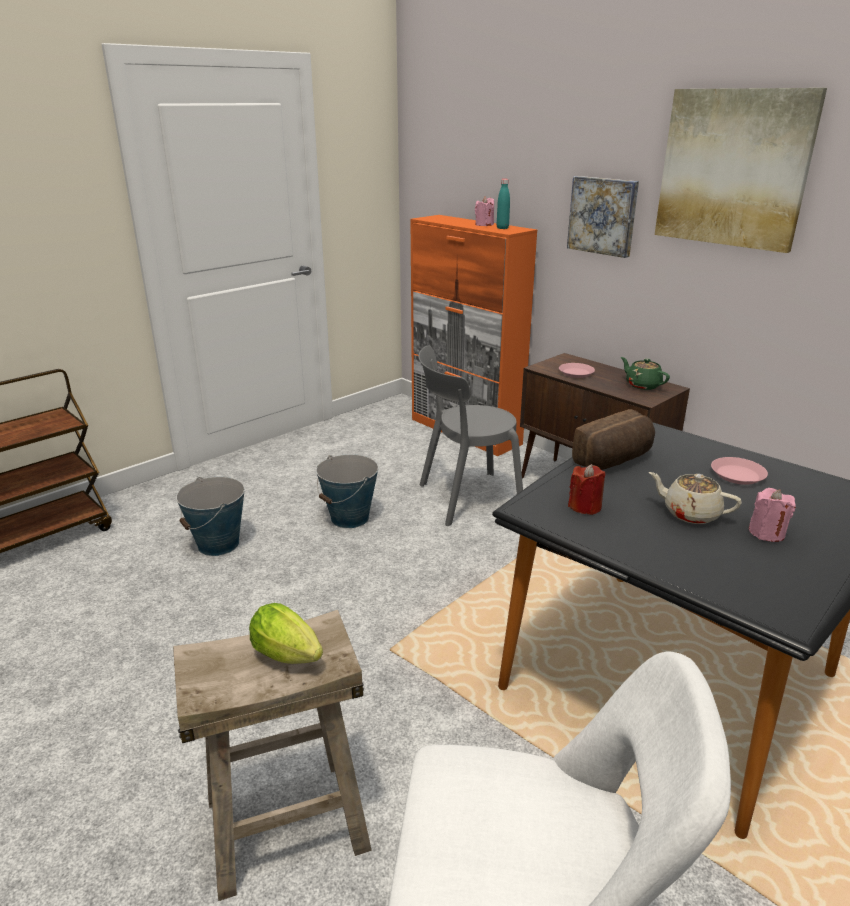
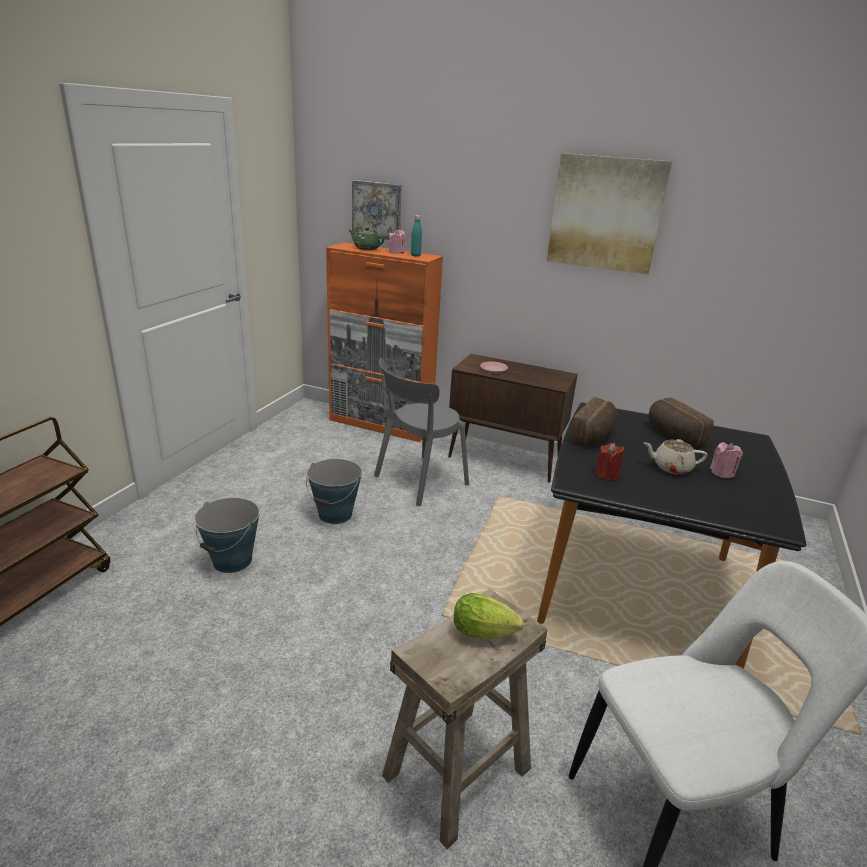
camera: 25 degrees left, 0 degrees up
picture [567,176,639,258] -> picture moved to [352,180,402,240]
green teapot [621,357,670,390] -> green teapot moved to [349,228,384,250]
pink plate [711,457,768,485] -> bread [649,398,714,447]

